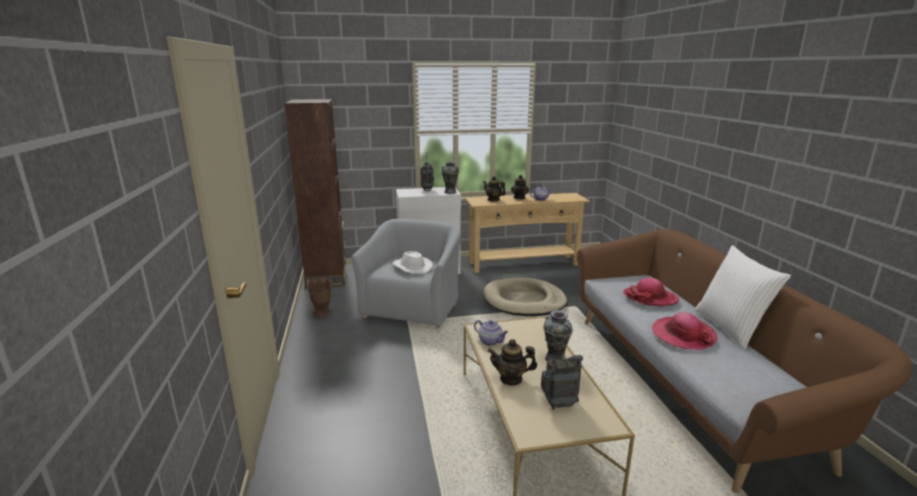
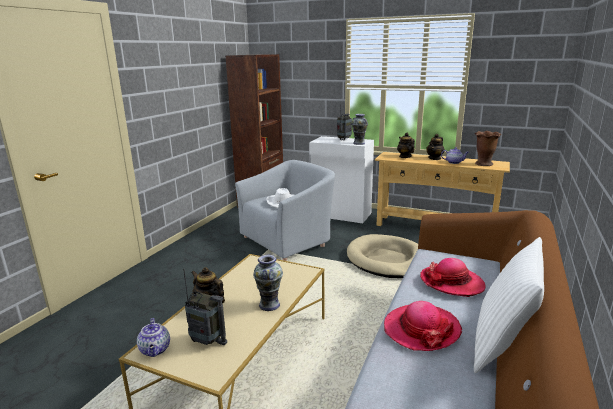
camera: 35 degrees right, 0 degrees up
brown vase [305,278,333,318] -> brown vase moved to [475,131,502,166]
teapot [474,320,508,346] -> teapot moved to [137,318,170,357]

